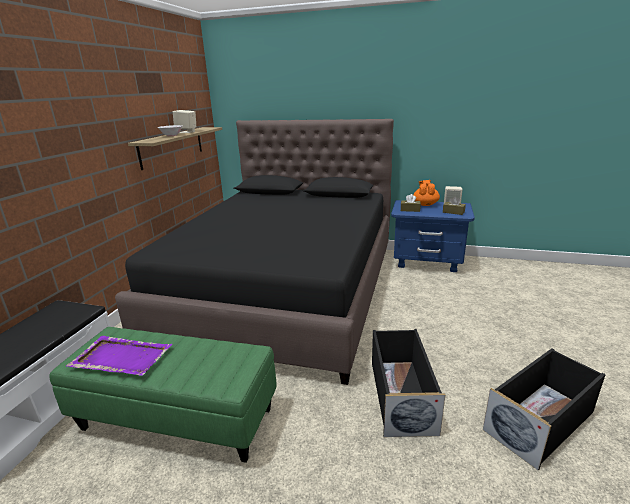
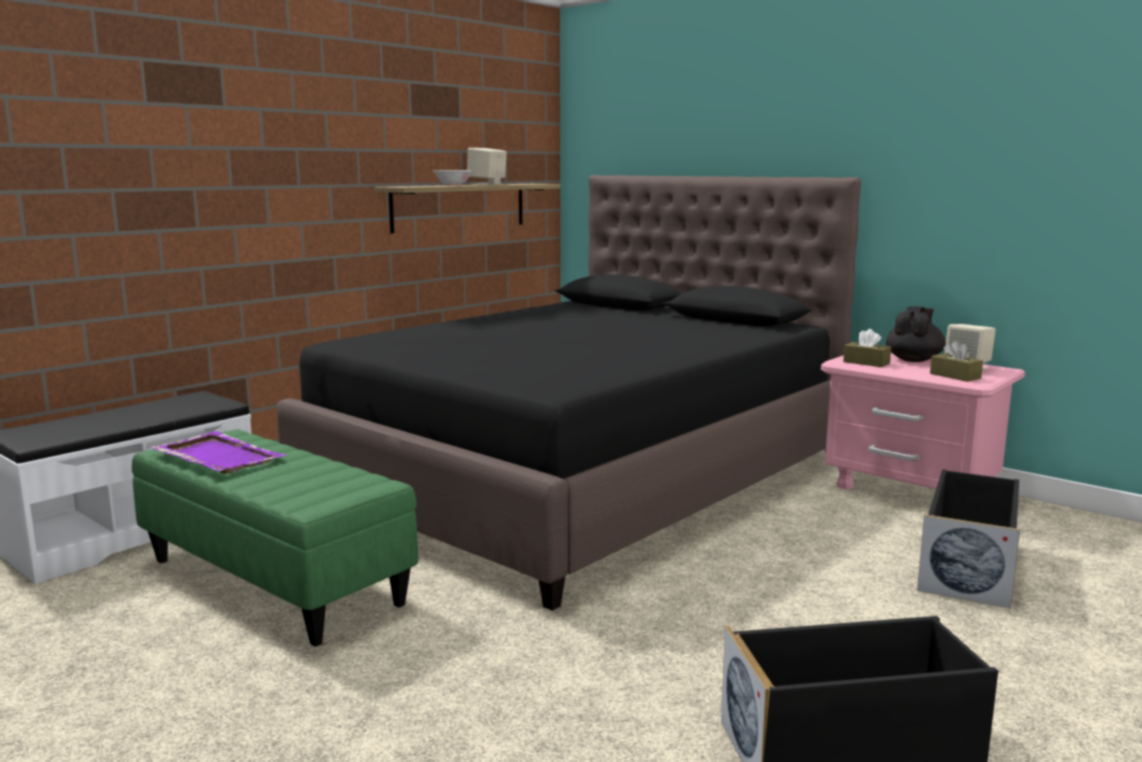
camera: 25 degrees right, 10 degrees down
black storage box [372,329,445,437] -> black storage box moved to [917,469,1020,609]
blue nightstand [391,200,475,272] -> pink nightstand [821,352,1025,489]
orange teapot [413,180,440,206] -> black teapot [886,306,946,362]

